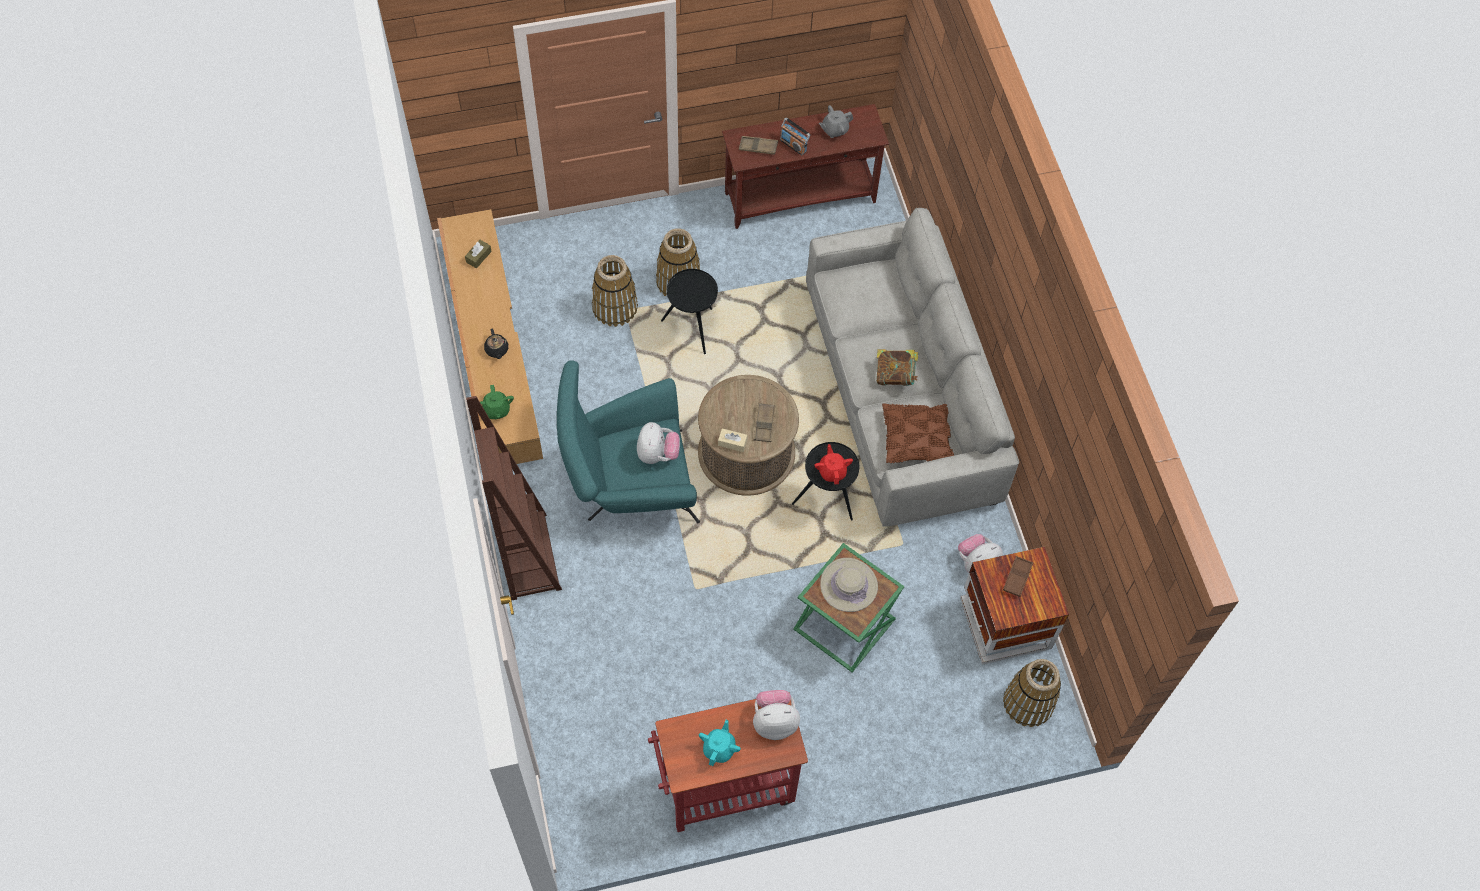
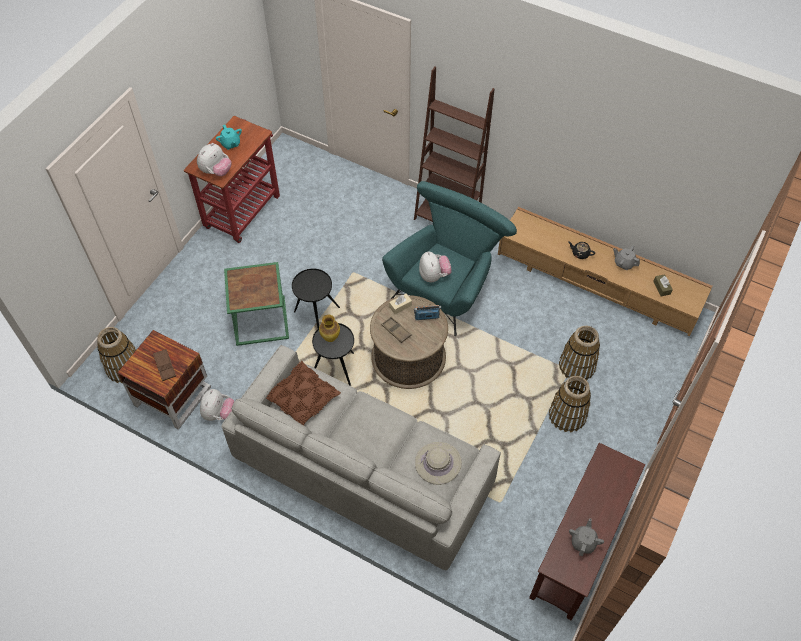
camera: 135 degrees right, 5 degrees down
green teapot [480,385,514,419] -> none
plush toy [637,422,680,464] -> plush toy turned 150 degrees counterclockwise [419,251,452,282]
black side table [661,269,718,354] -> black side table moved to [292,268,340,328]
brown tray [739,136,778,155] -> none
radio [780,118,810,155] -> radio moved to [414,305,441,320]
red teapot [814,444,853,484] -> vase [319,315,340,342]
beige hat [820,558,878,612] -> beige hat moved to [415,442,462,485]
book [876,349,918,386] -> none
none -> grey teapot [613,246,640,270]

